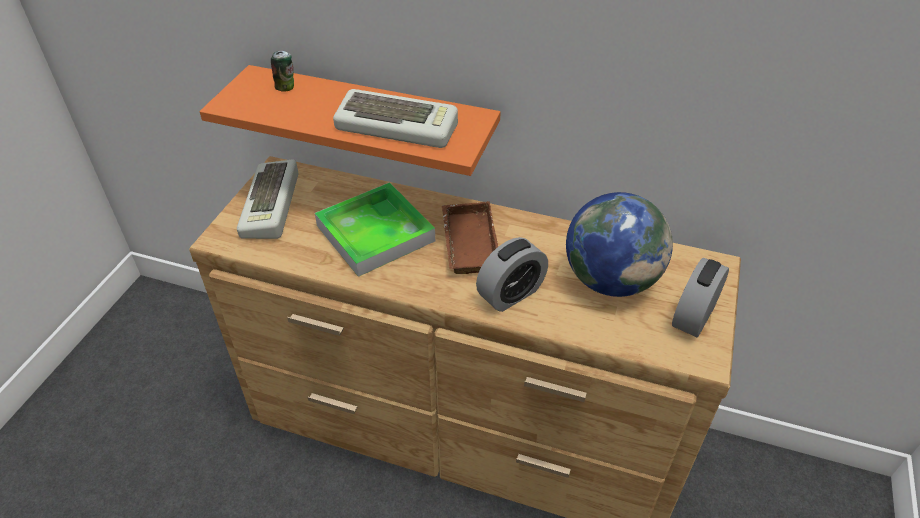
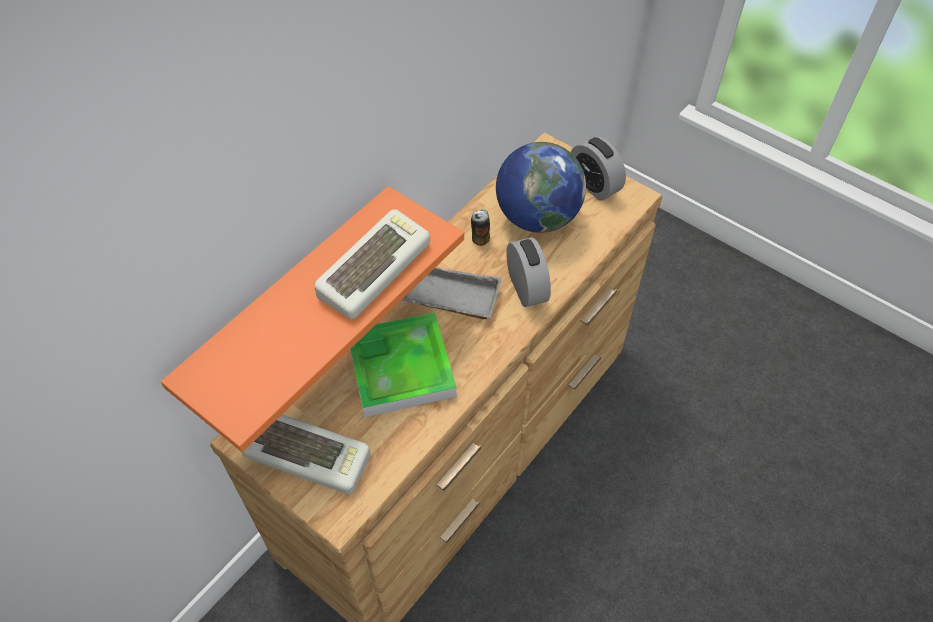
camera: 70 degrees left, 10 degrees up
can [271,51,294,92] -> can moved to [471,209,490,246]
brown tray [442,201,498,274] -> grey tray [401,267,502,319]

